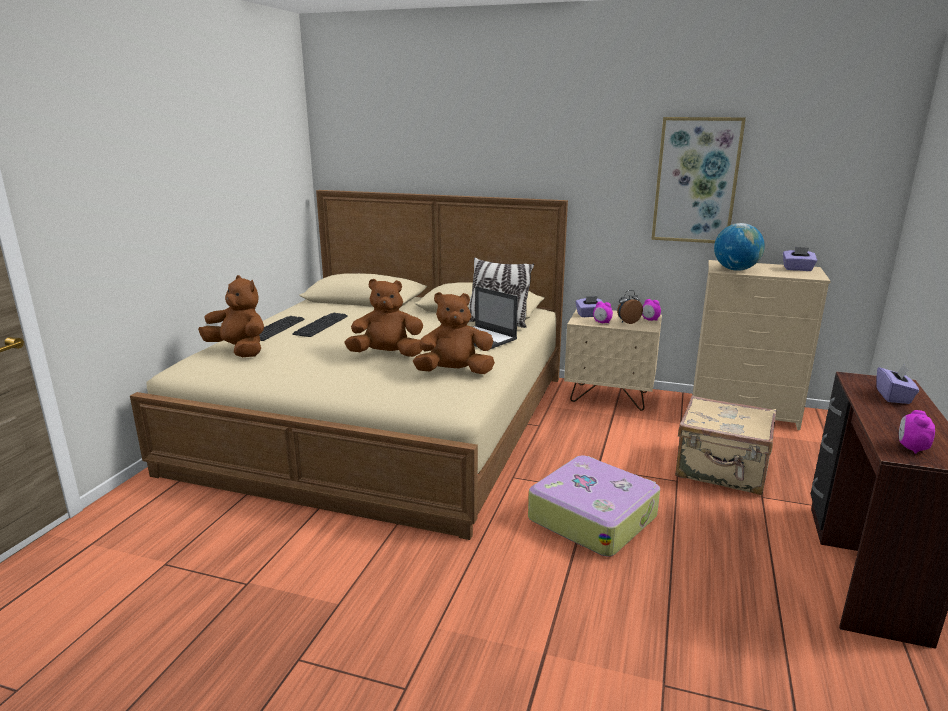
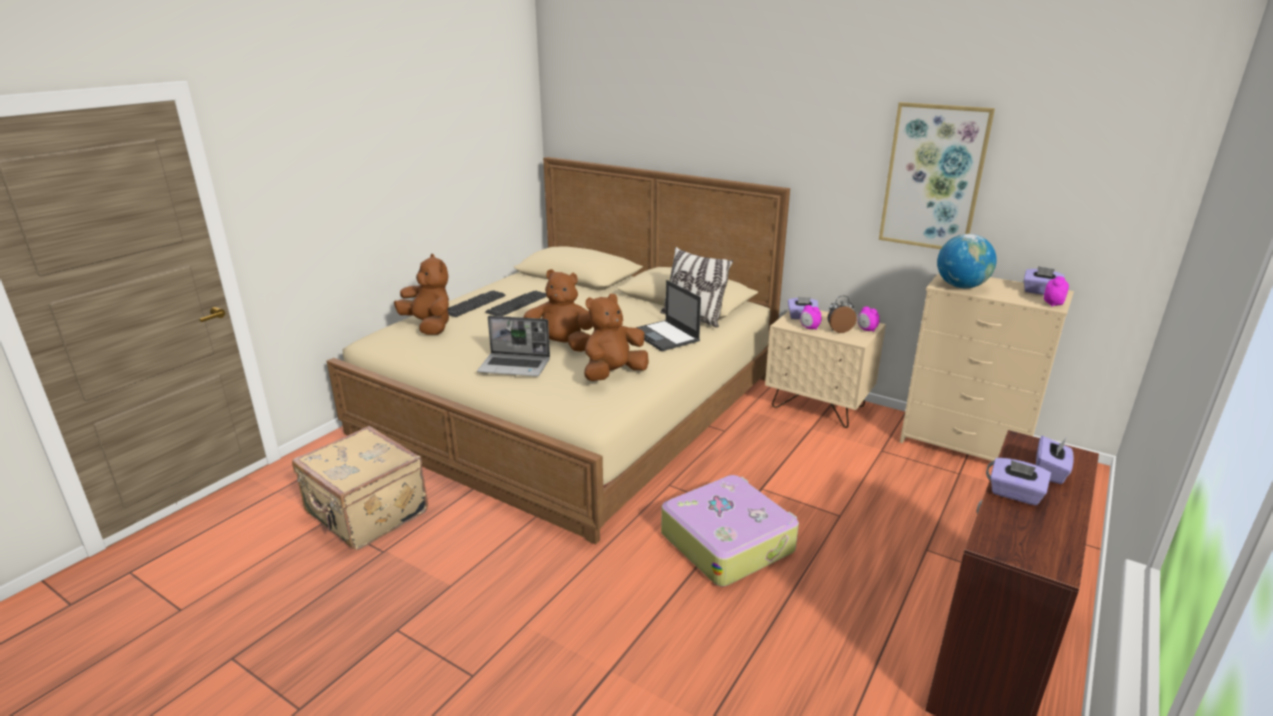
camera: 15 degrees right, 5 degrees up
brown plush toy [413,292,495,374] -> brown plush toy turned 45 degrees counterclockwise [584,294,649,381]
beige suitcase [675,395,777,495] -> beige suitcase moved to [292,426,428,550]
alarm clock [899,410,935,454] -> alarm clock moved to [1044,276,1069,307]
none -> laptop [477,316,550,376]
none -> purple tissue box [990,458,1051,505]

